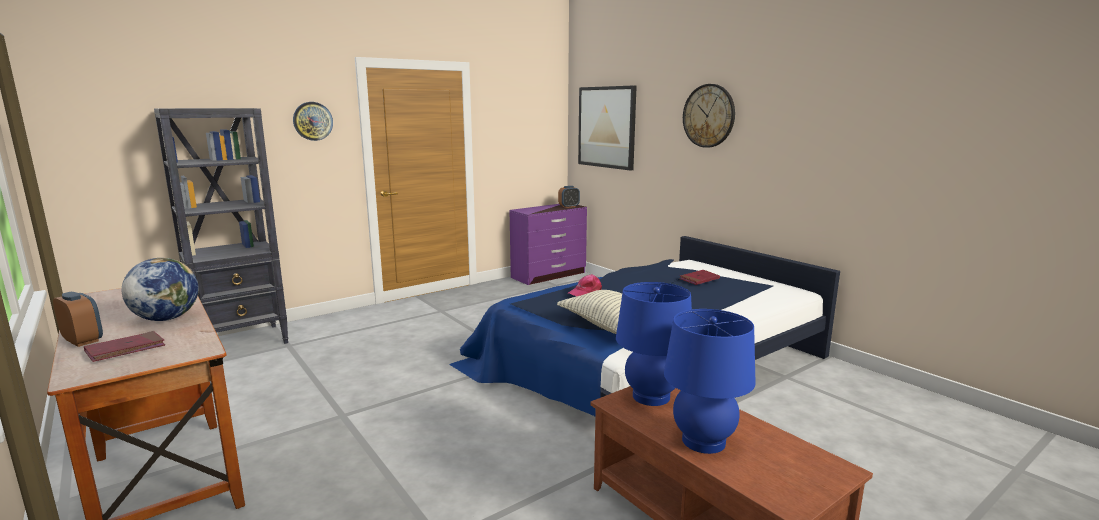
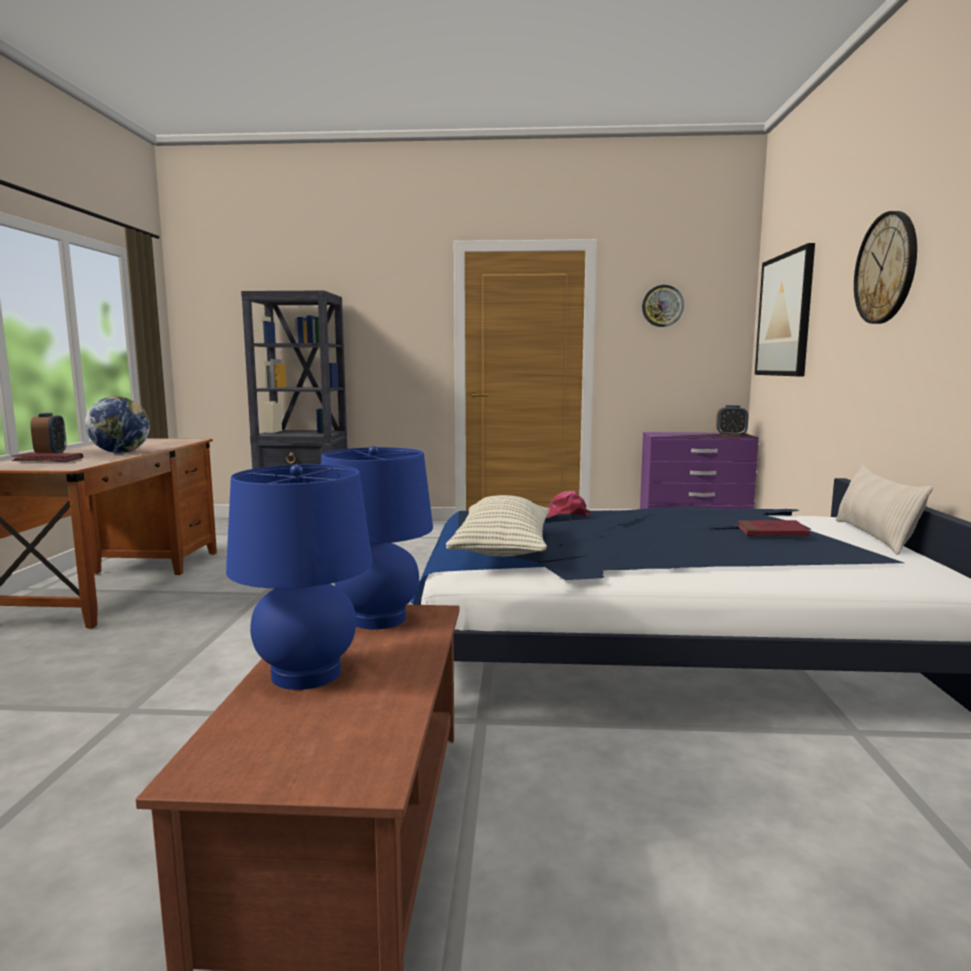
camera: 40 degrees right, 5 degrees down
wall clock [293,102,333,141] -> wall clock moved to [642,285,684,327]
none -> beige pillow [836,465,933,555]

